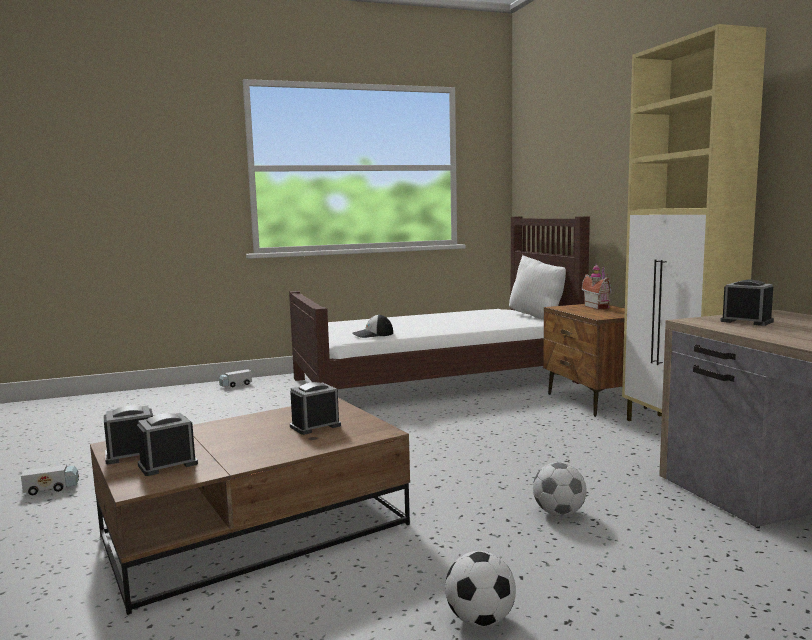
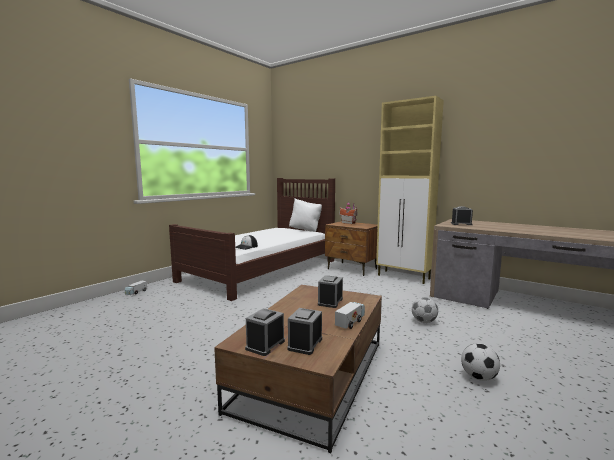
camera: 35 degrees left, 0 degrees up
toy truck [21,465,79,495] -> toy truck moved to [335,302,365,329]

